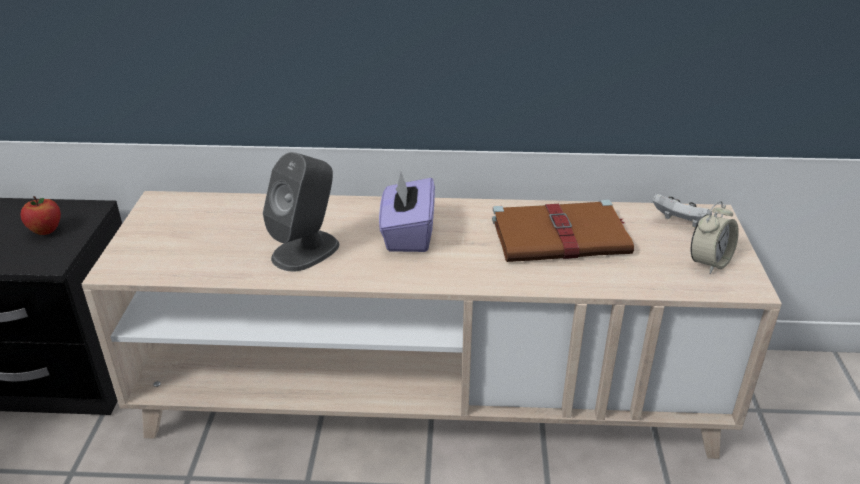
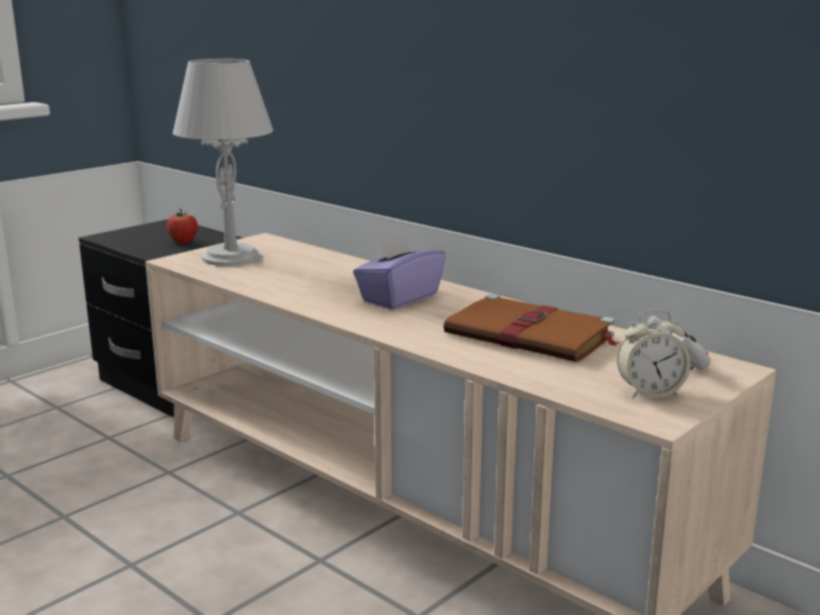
camera: 40 degrees right, 15 degrees down
grey speaker [263,152,340,272] -> none
none -> grey table lamp [173,59,273,266]

